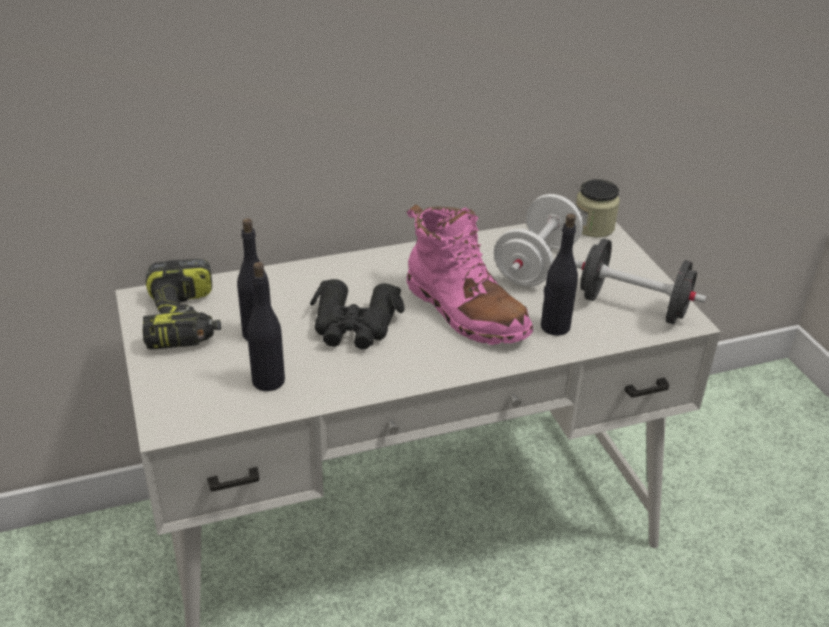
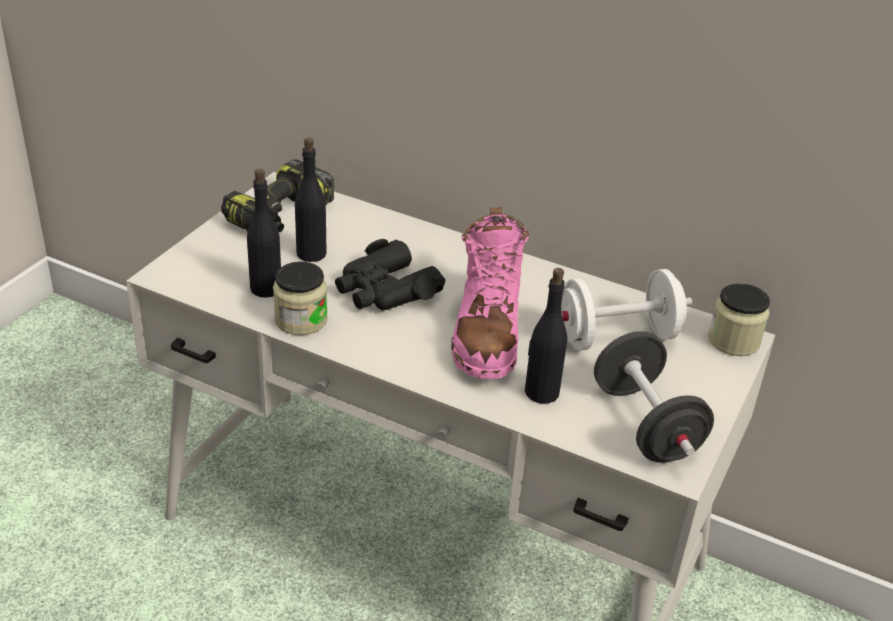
camera: 45 degrees right, 0 degrees up
none -> jar [273,262,328,335]

